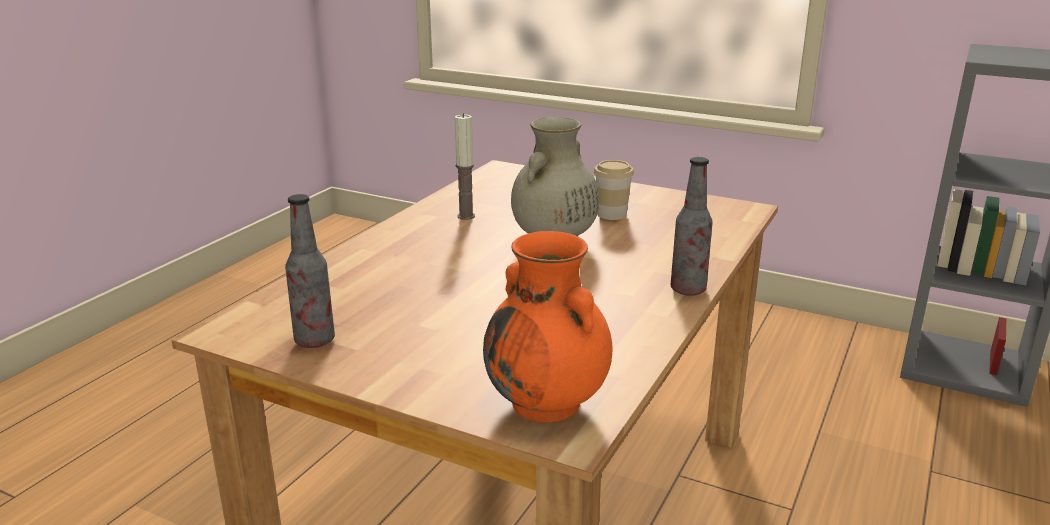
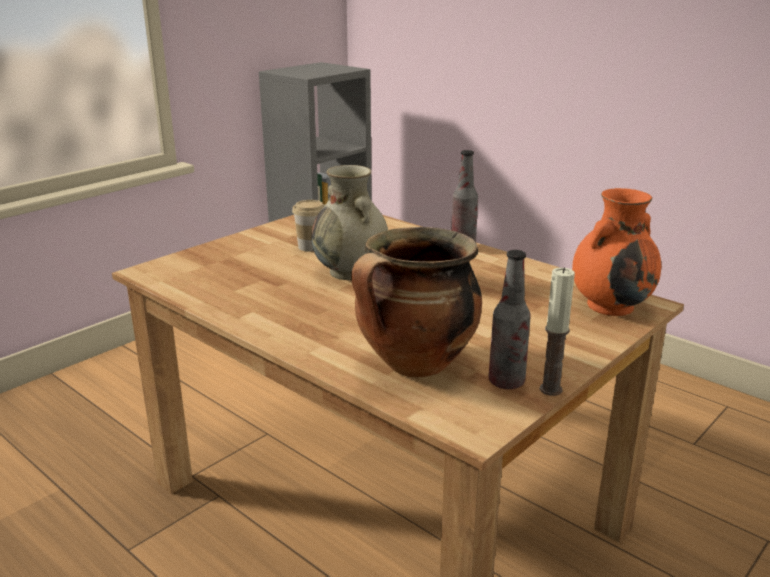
camera: 75 degrees left, 0 degrees up
candle [455,113,475,220] -> candle moved to [540,267,575,396]
none -> cooking pot [351,227,482,378]

